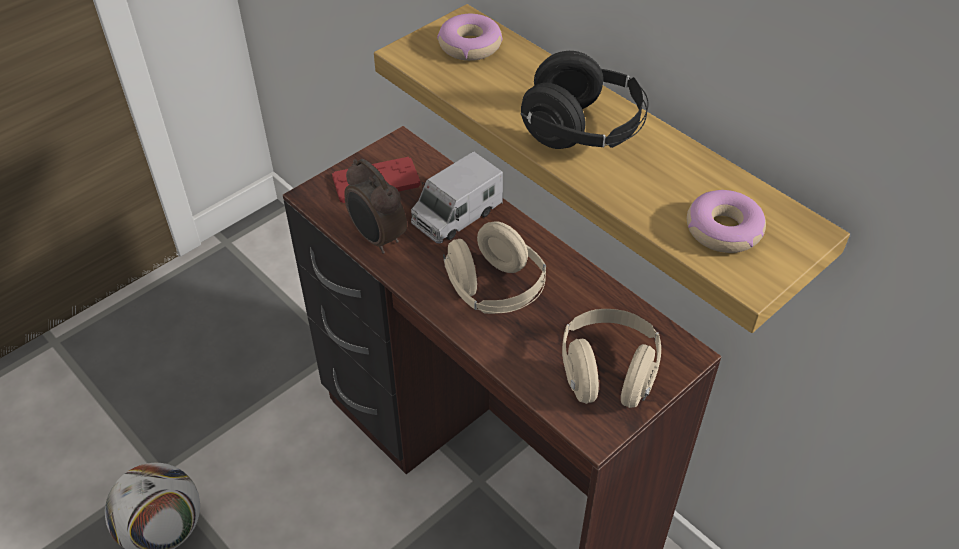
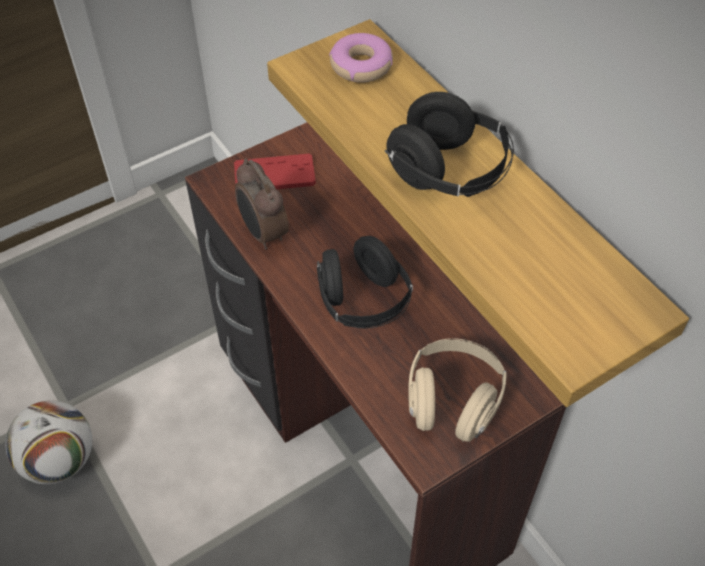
camera: 10 degrees right, 5 degrees up
toy truck [411,151,503,244] -> none
beige headphones [443,221,546,314] -> black headphones [317,236,413,328]
donut [687,190,766,253] -> none

